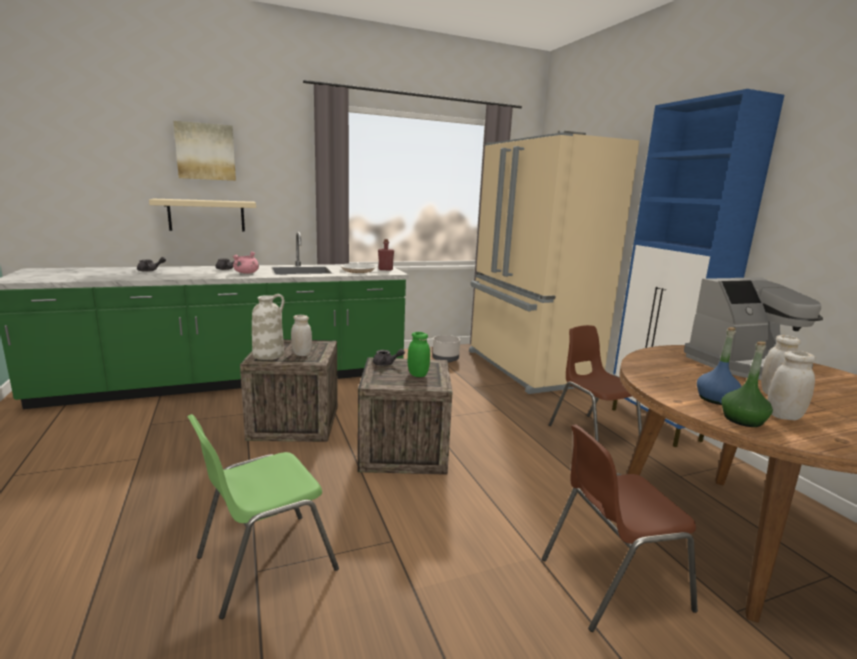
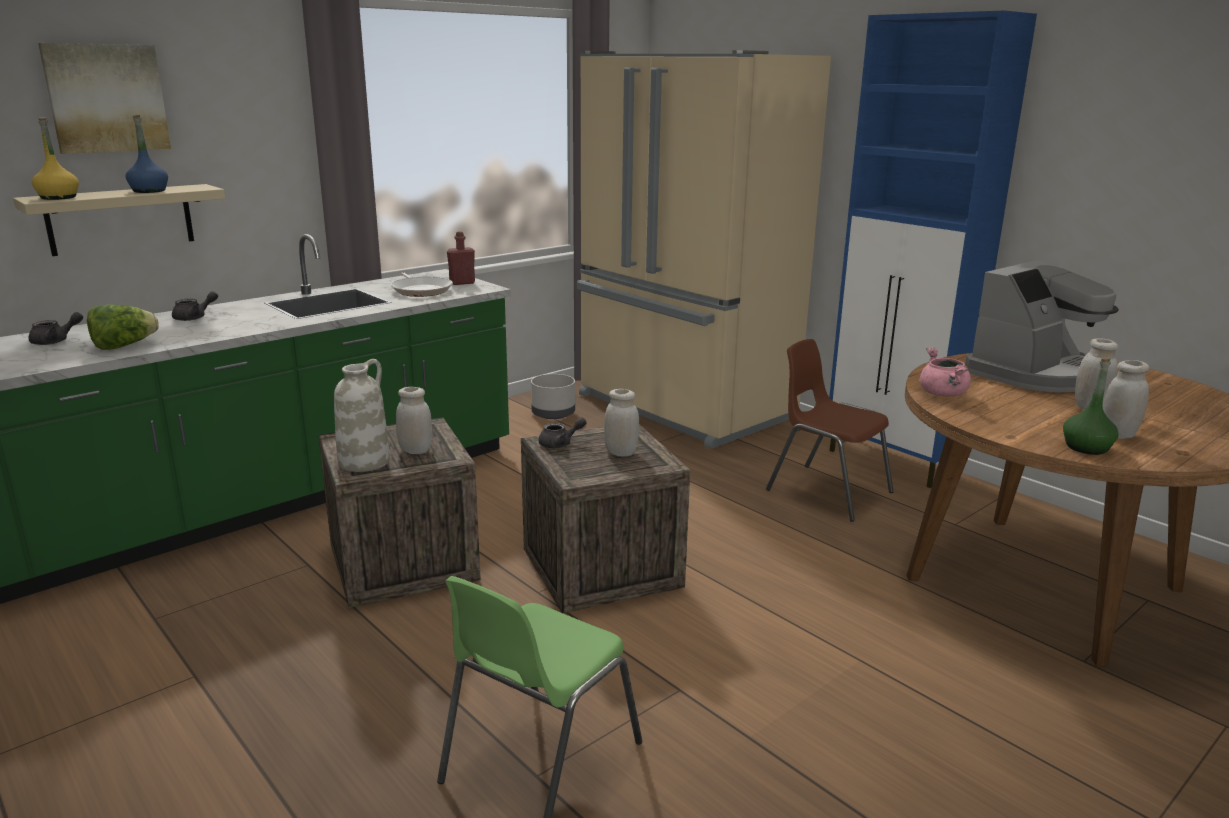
camera: 20 degrees left, 5 degrees up
pink cooking pot [232,251,259,274] -> pink cooking pot moved to [920,347,971,396]
green jar [408,332,430,377] -> white jar [604,389,639,457]
brown chair [542,424,698,632] -> none
blue bottle [697,327,742,405] -> blue bottle moved to [126,115,168,193]
none -> yellow bottle [32,117,79,200]
none -> lettuce [87,304,159,350]

